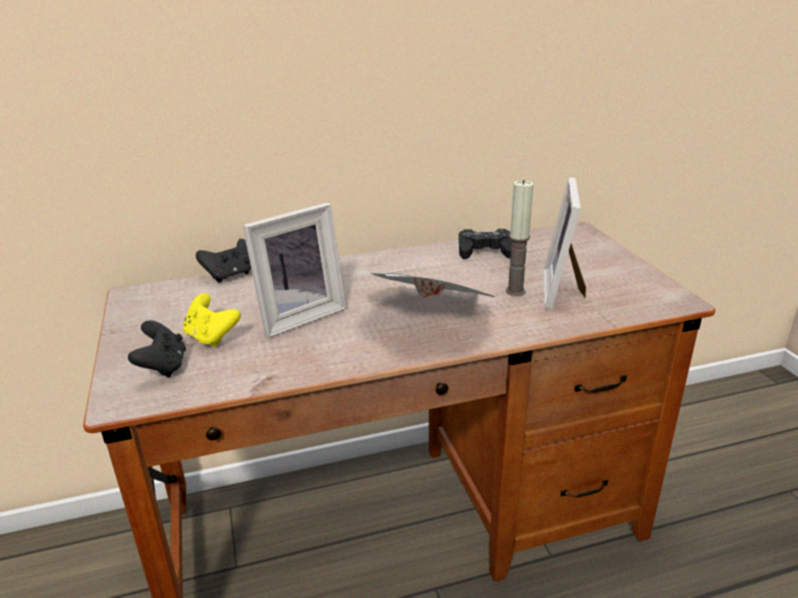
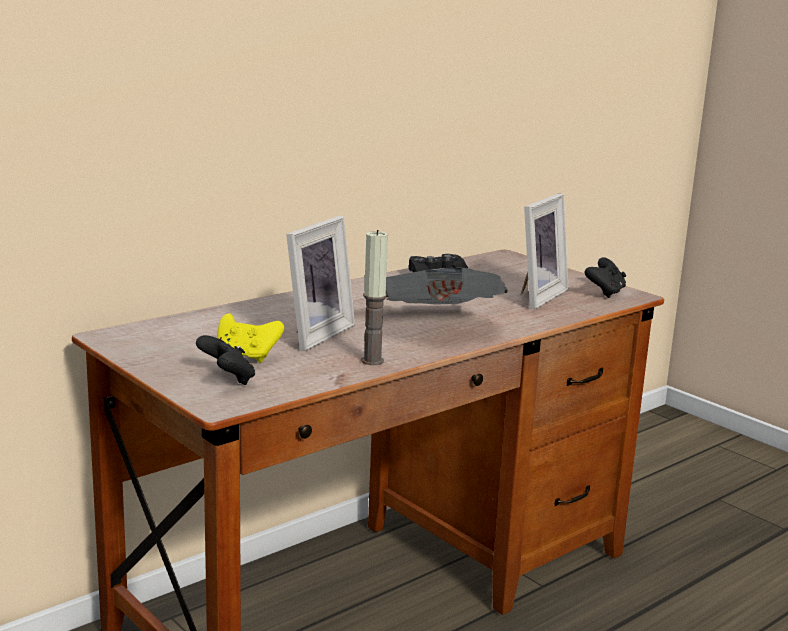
camera: 25 degrees left, 10 degrees down
black game controller [196,239,251,283] -> black game controller moved to [585,257,626,298]
candle [506,180,533,296] -> candle moved to [361,230,388,365]
picture frame [544,177,586,310] -> picture frame turned 135 degrees counterclockwise [521,193,569,309]

